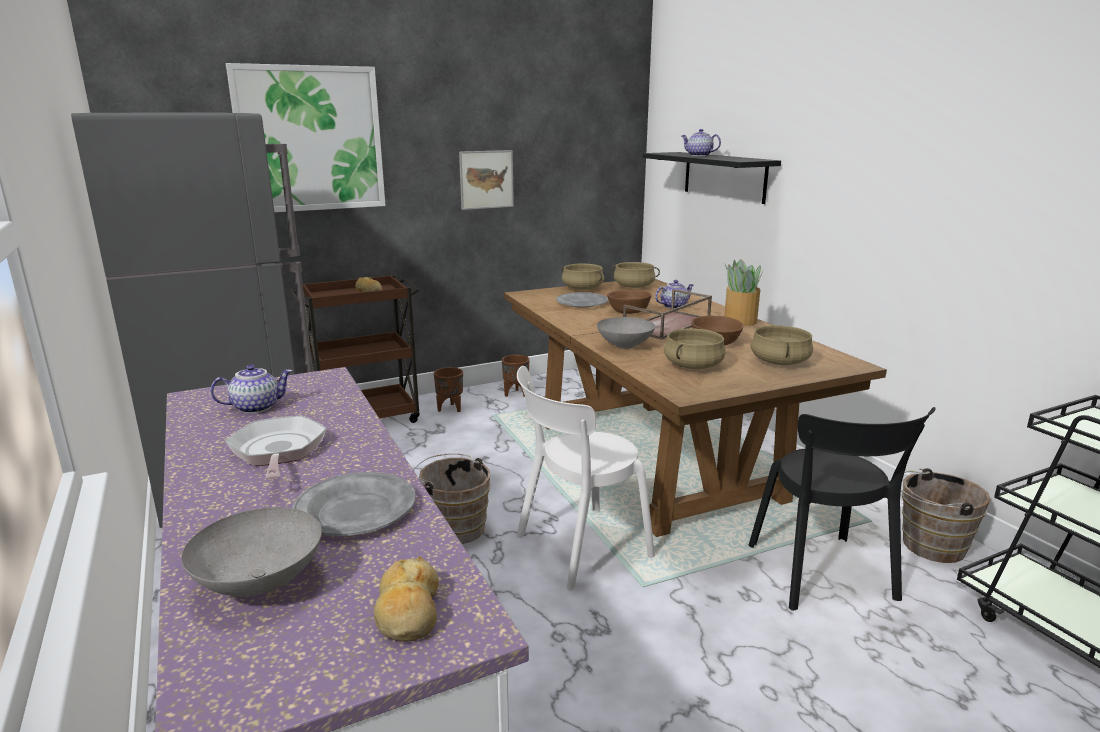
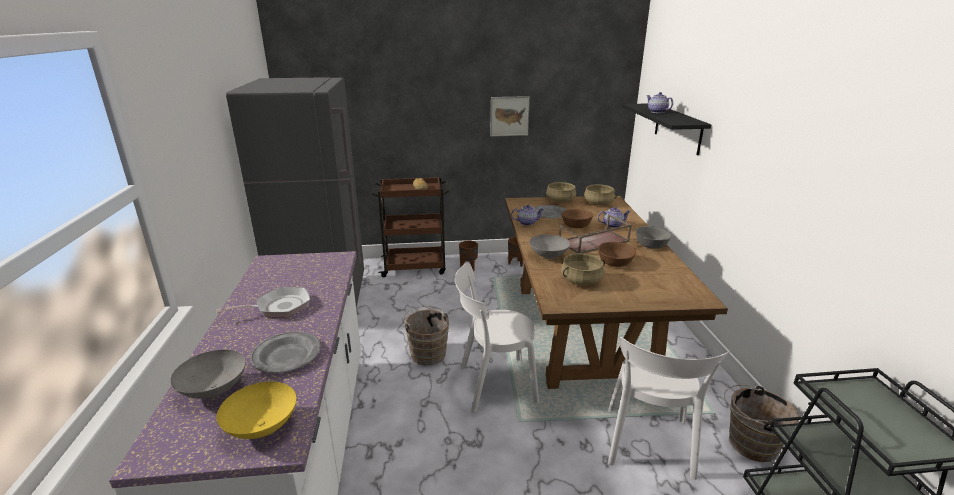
camera: 20 degrees right, 5 degrees up
teapot [210,364,293,414] -> teapot moved to [511,205,544,226]
frying pan [225,415,327,480] -> frying pan turned 60 degrees clockwise [216,287,310,318]
picture [226,63,386,212] -> none
bread [374,556,439,642] -> yellow bowl [216,382,296,439]
potted plant [724,259,764,326] -> grey bowl [636,226,672,249]
black chair [749,407,936,611] -> white chair [608,337,730,480]
beige cooking pot [750,325,813,365] -> none

